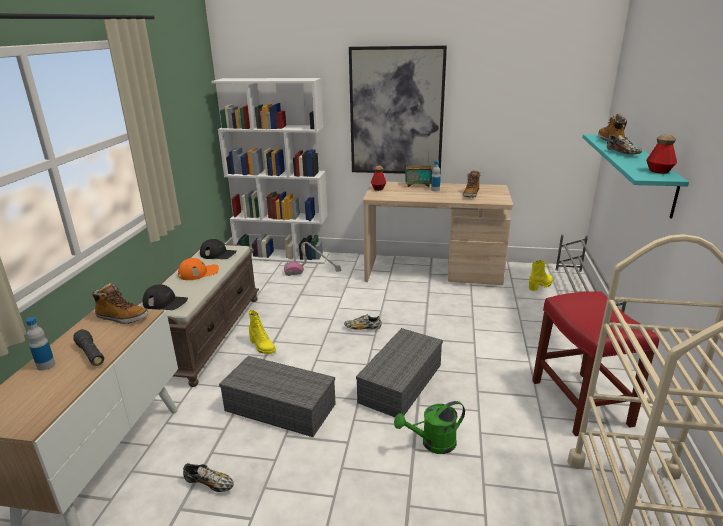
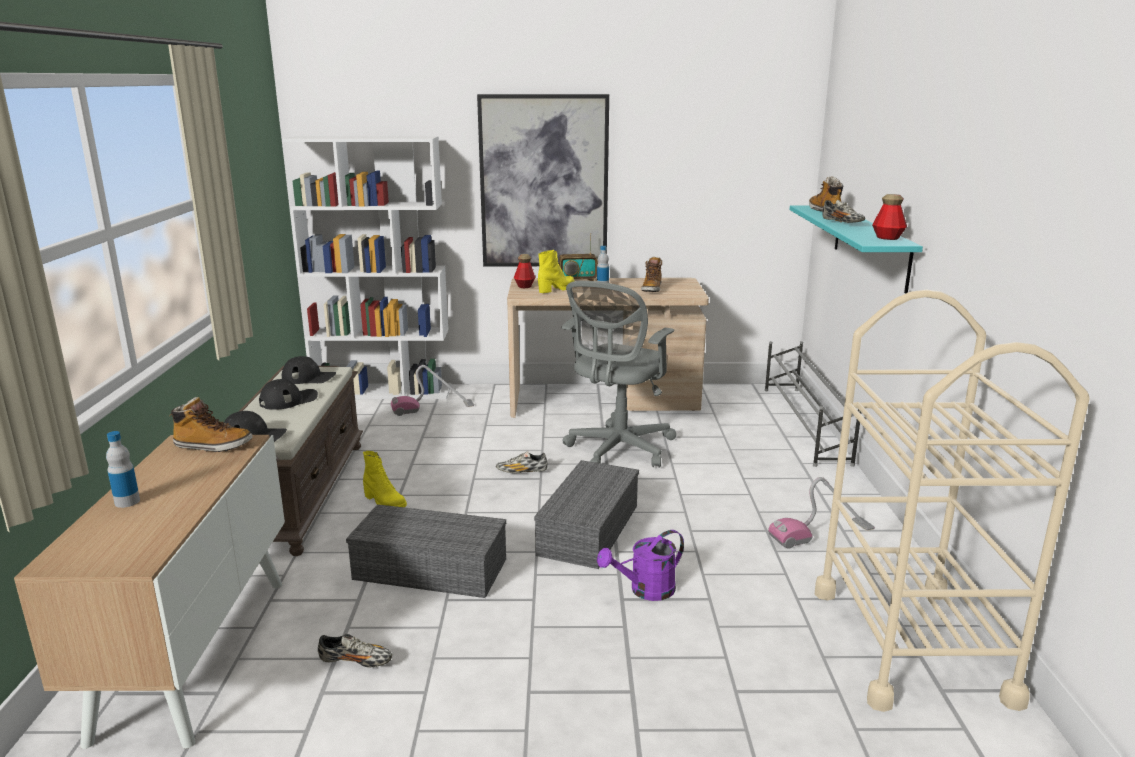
camera: 10 degrees left, 5 degrees down
black flashlight [73,329,104,366] -> none
orange cap [178,258,219,280] -> black cap [259,379,318,410]
green watering can [394,401,465,454] -> purple watering can [597,530,684,601]
yellow boot [529,260,553,291] -> yellow boot moved to [538,250,574,293]
red stool [532,291,659,436] -> vacuum cleaner [768,477,875,549]
none -> grey office chair [561,281,676,467]

